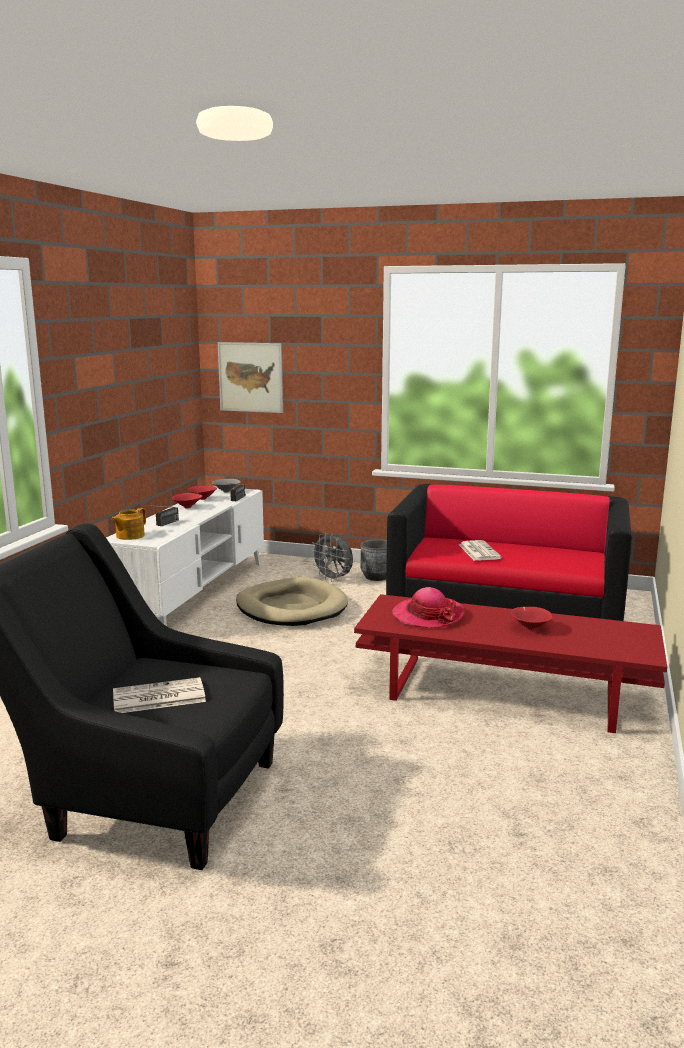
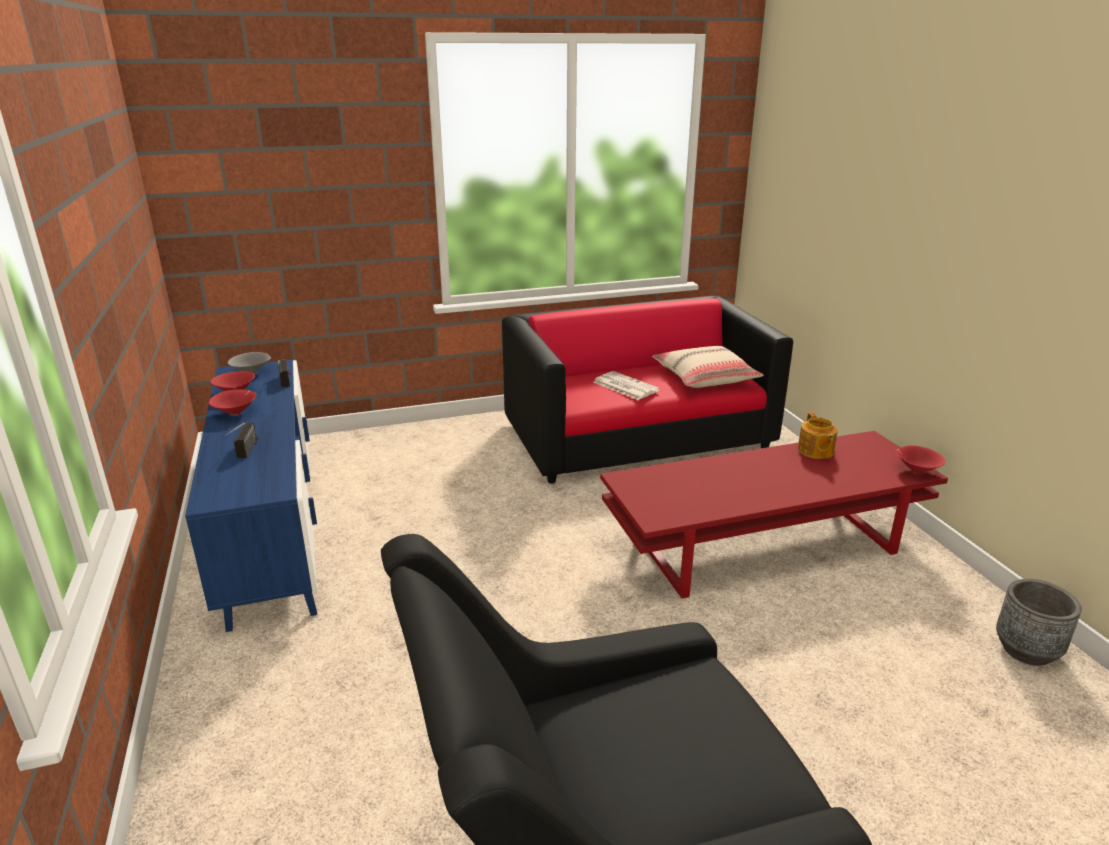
camera: 35 degrees left, 10 degrees up
white tv stand [106,486,264,626] -> blue tv stand [185,360,317,632]
teapot [111,508,146,540] -> teapot moved to [798,413,838,459]
newspaper [113,677,206,713] -> none
picture [218,342,283,413] -> none
beige dog bed [236,577,348,626] -> none
grey fan [310,533,353,582] -> none
grey planter [361,539,387,581] -> grey planter moved to [996,579,1082,666]
hat [392,587,465,628] -> none
red bowl [511,607,553,630] -> red bowl moved to [895,446,945,474]
none -> beige pillow [652,346,764,388]

